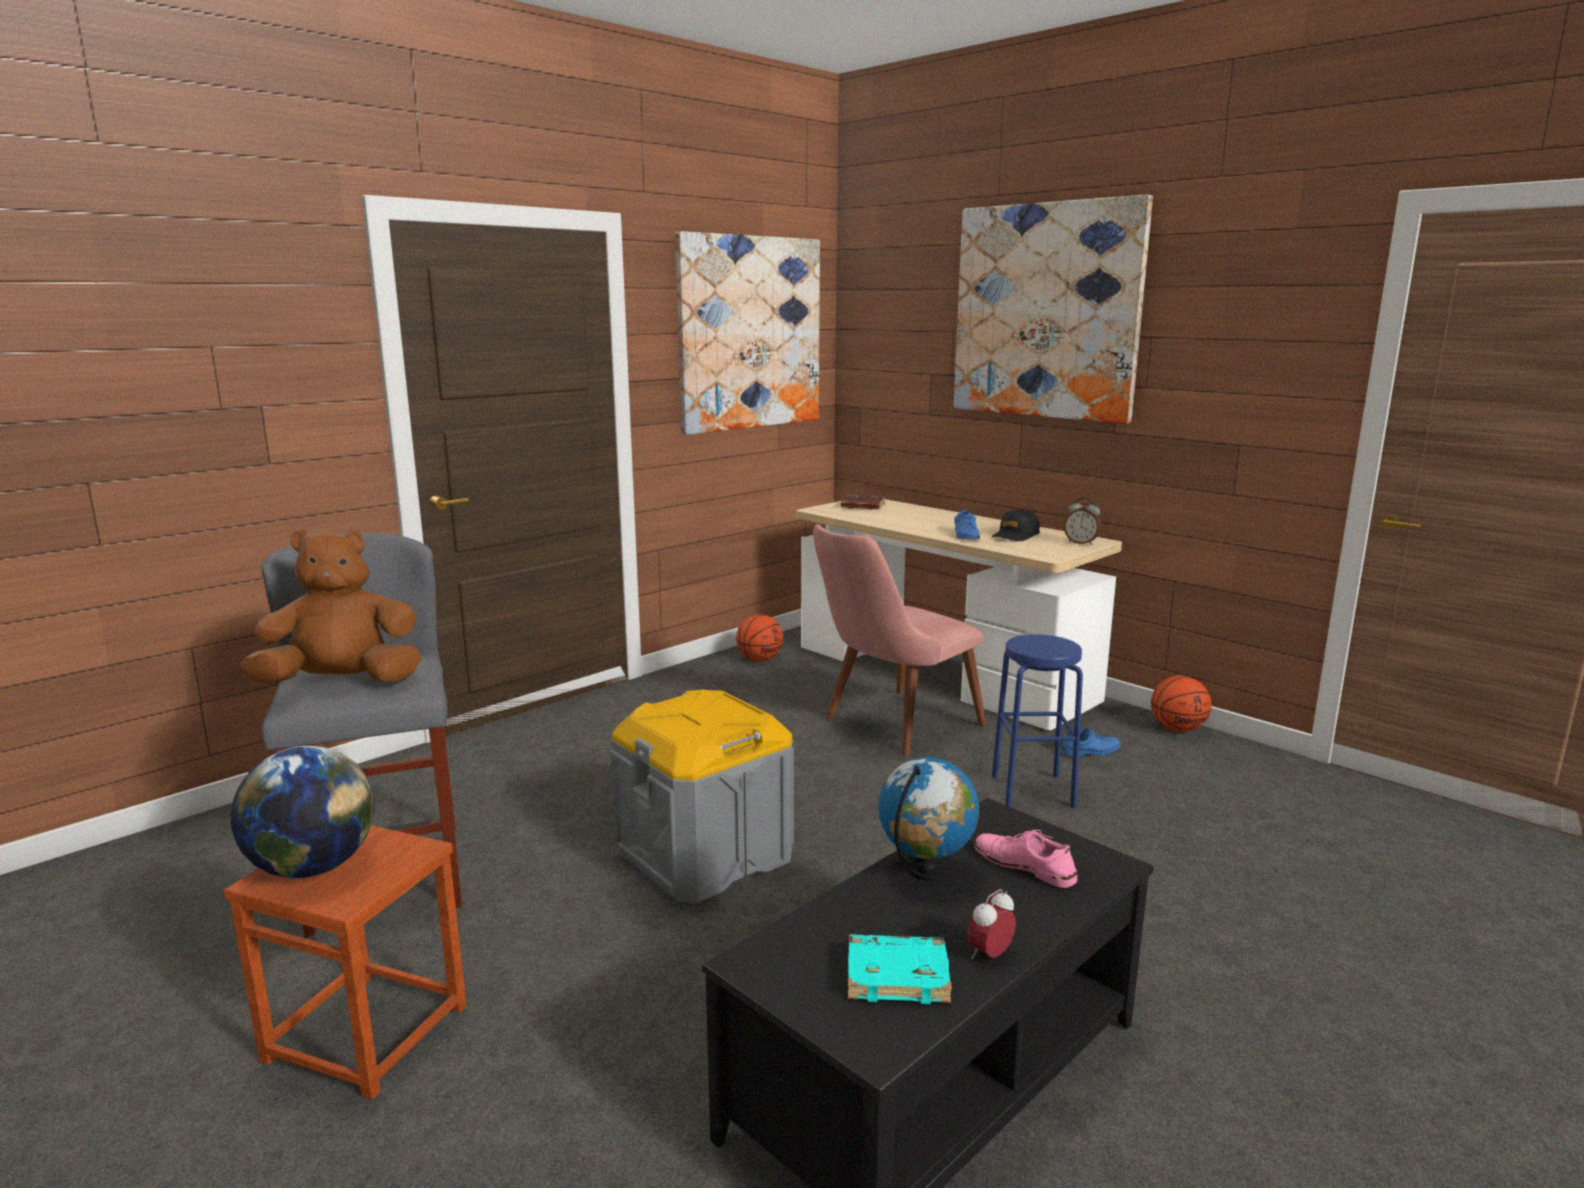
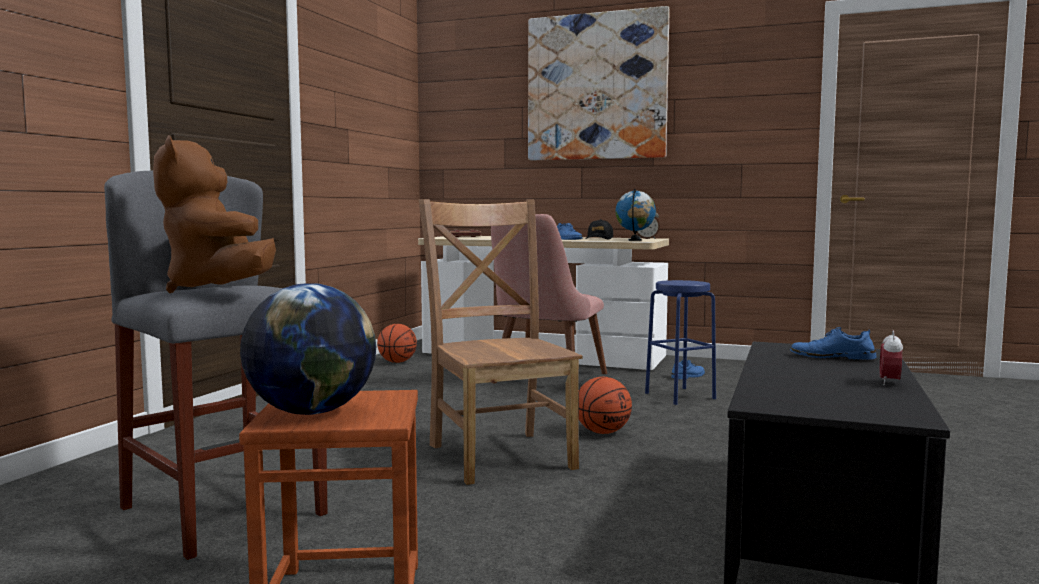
camera: 25 degrees left, 10 degrees down
brown plush toy [241,529,421,683] -> brown plush toy turned 75 degrees counterclockwise [153,135,276,293]
grey storage box [610,689,794,903] -> brown chair [419,199,583,485]
picture [675,231,820,435] -> none
turquoise book [848,934,952,1004] -> none
globe [878,757,979,881] -> globe moved to [615,189,656,241]
pink shoe [974,830,1077,888] -> blue shoe [790,327,876,360]
basketball [1151,675,1211,732] -> basketball moved to [578,377,632,434]

